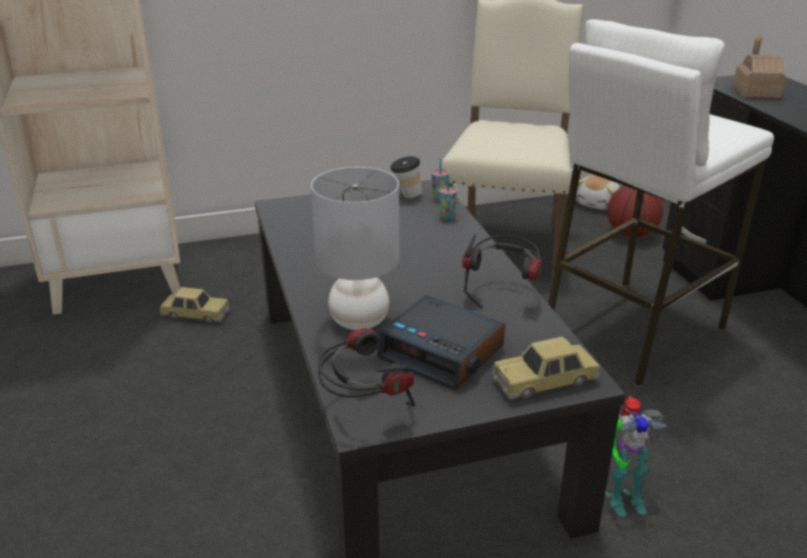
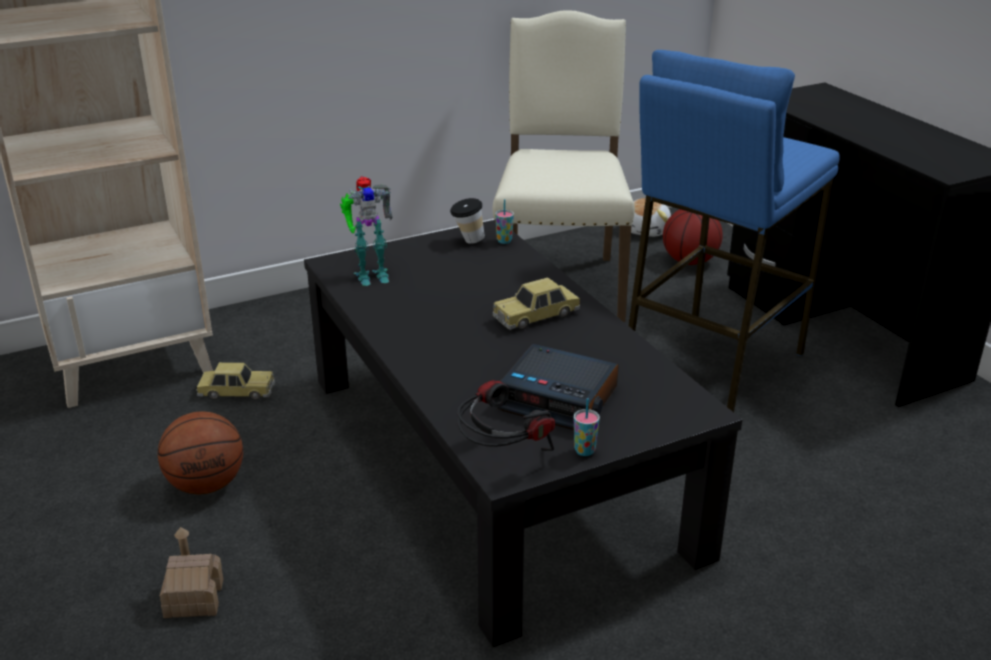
camera: 10 degrees left, 0 degrees up
grey table lamp [311,167,399,330] -> none
cup [439,176,457,220] -> cup moved to [574,398,600,456]
headphones [462,235,542,308] -> none
toy car [492,336,600,400] -> toy car moved to [493,278,580,330]
white stool [548,19,774,387] -> blue stool [628,50,840,412]
toy robot [605,396,667,517] -> toy robot moved to [340,176,392,286]
toy house [733,33,786,98] -> toy house moved to [160,527,223,618]
none -> basketball [158,411,243,494]

